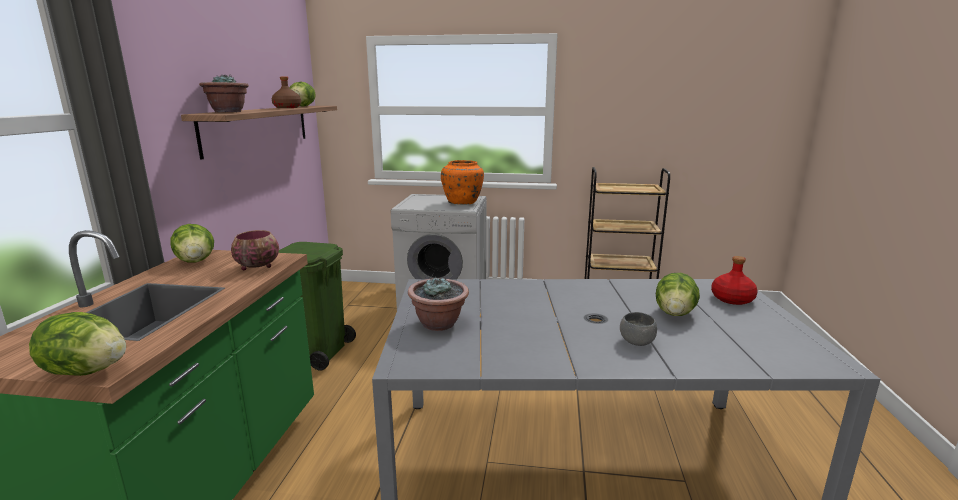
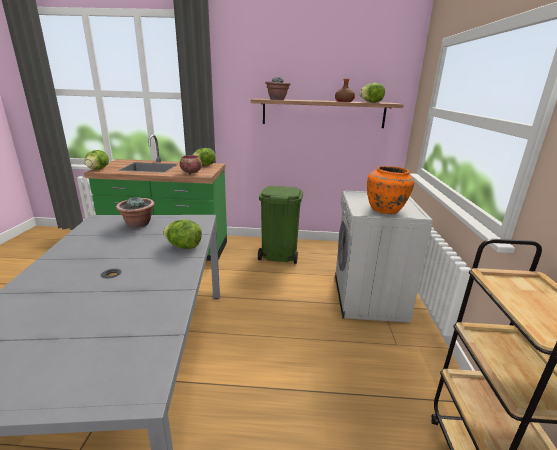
camera: 85 degrees right, 5 degrees up
grey bowl [620,312,657,346] -> none
lettuce [656,273,700,316] -> lettuce moved to [163,220,202,249]
red bottle [711,256,758,305] -> none

